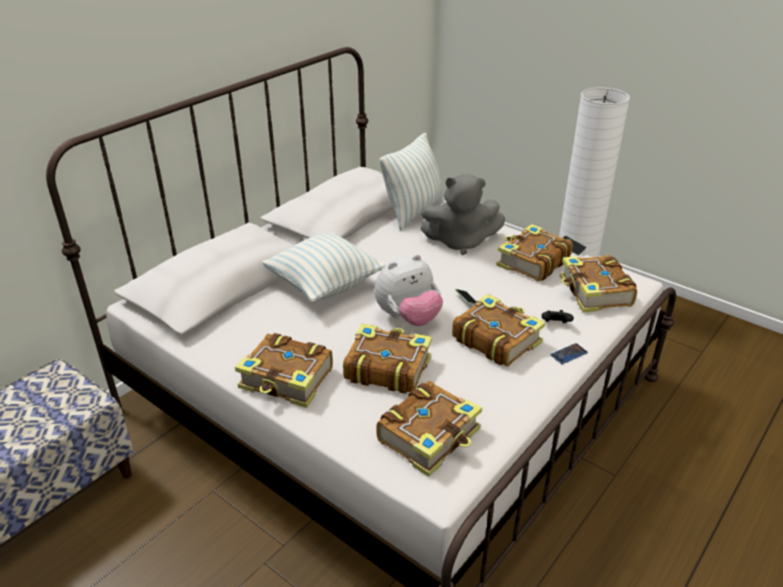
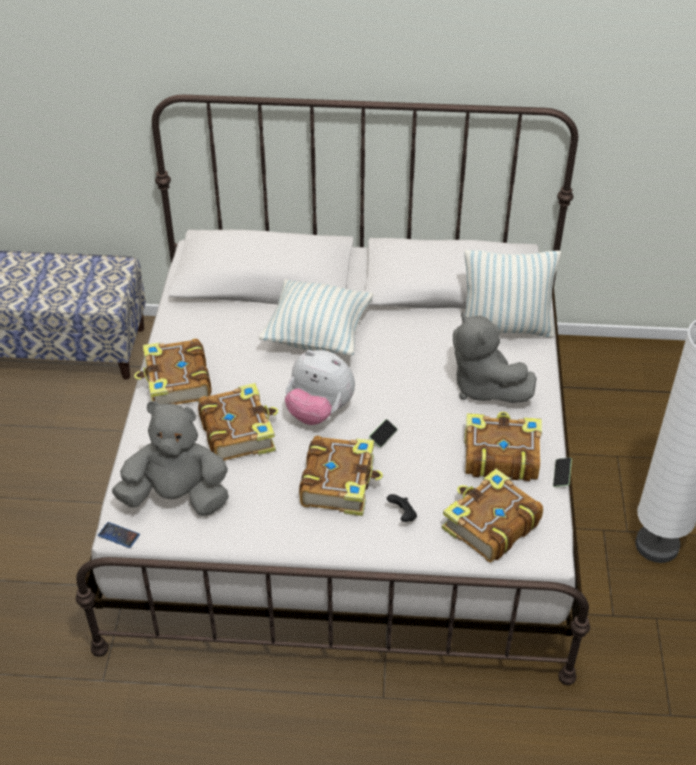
camera: 55 degrees right, 10 degrees up
book [376,381,482,477] -> grey plush toy [112,401,229,516]
phone [550,343,588,364] -> phone moved to [98,522,140,548]

